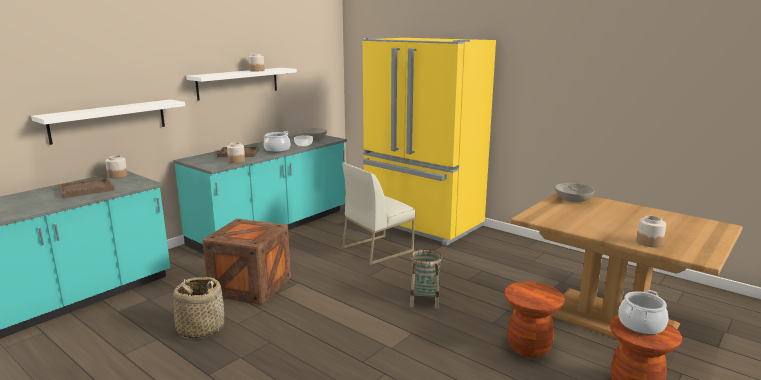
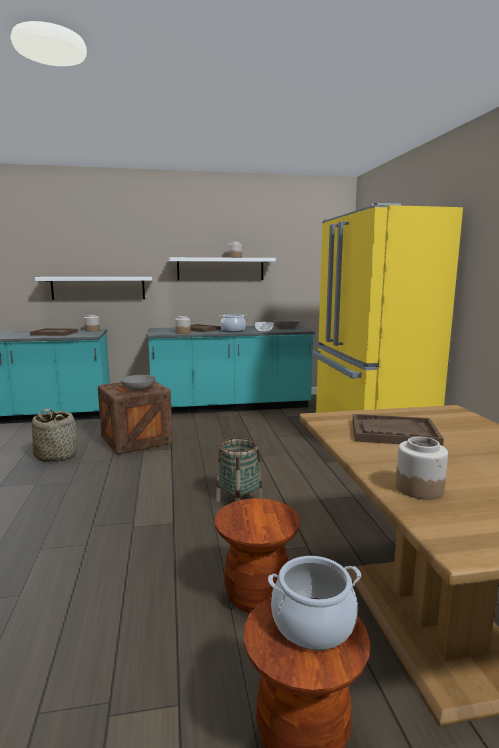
camera: 40 degrees right, 5 degrees down
white chair [342,163,415,265] -> none
grey bowl [555,183,594,202] -> grey bowl moved to [120,375,156,391]
none -> brown tray [353,414,444,446]

